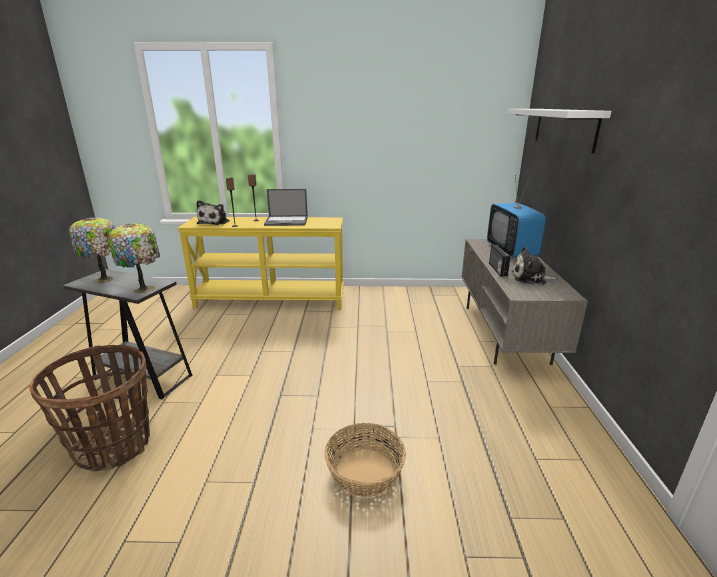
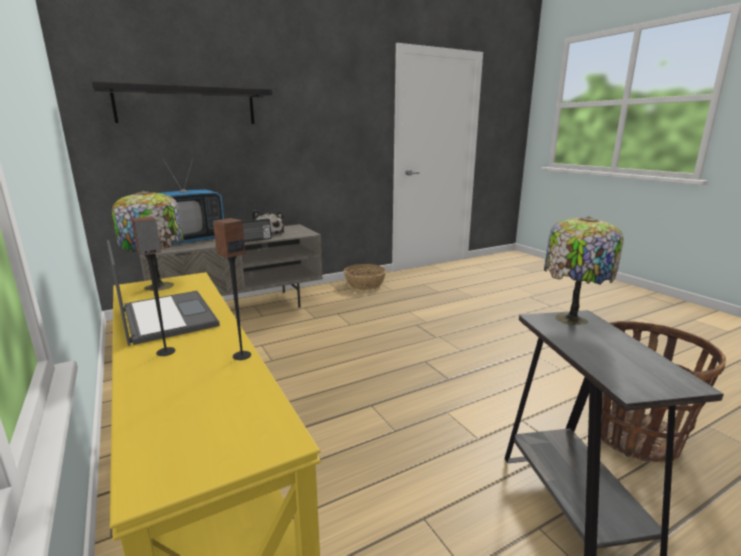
camera: 120 degrees left, 5 degrees down
table lamp [69,217,115,283] -> table lamp moved to [112,190,184,291]
plush toy [196,200,230,225] -> none
basket [324,423,406,497] -> basket moved to [344,264,386,290]
white shelf [506,109,611,153] -> black shelf [92,81,272,124]

